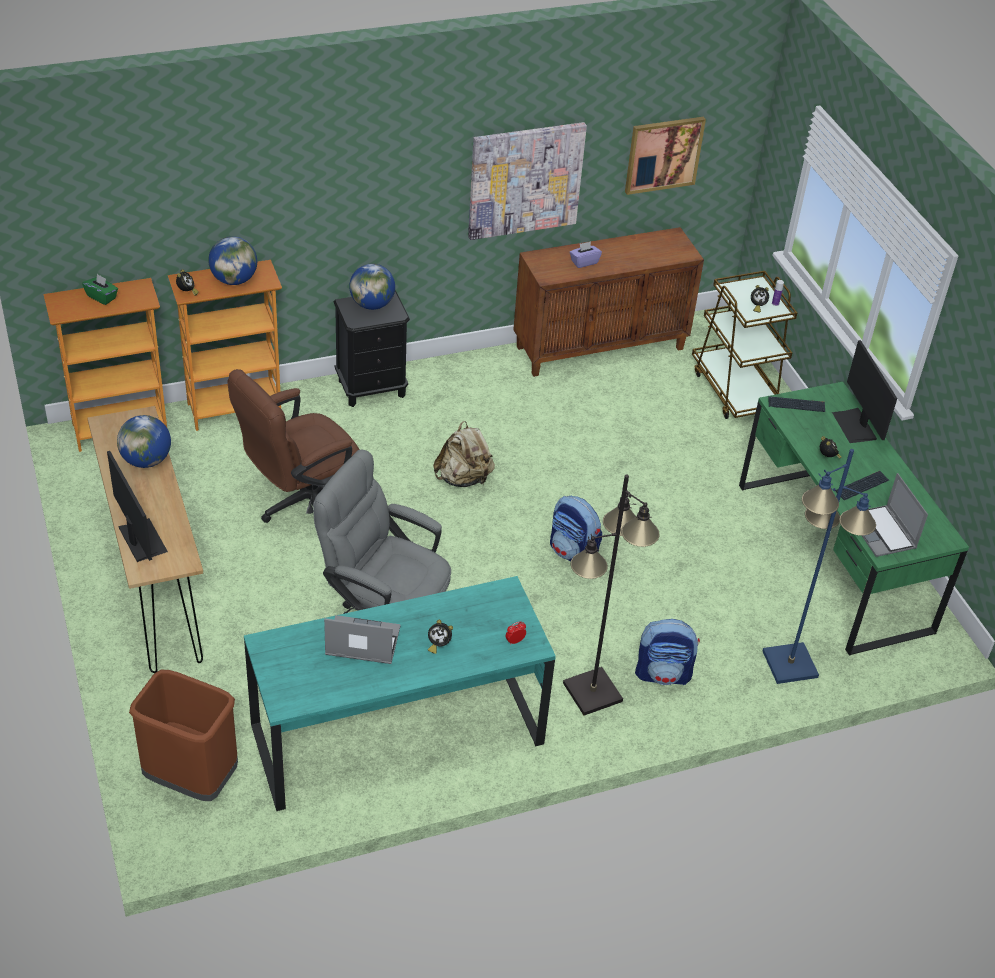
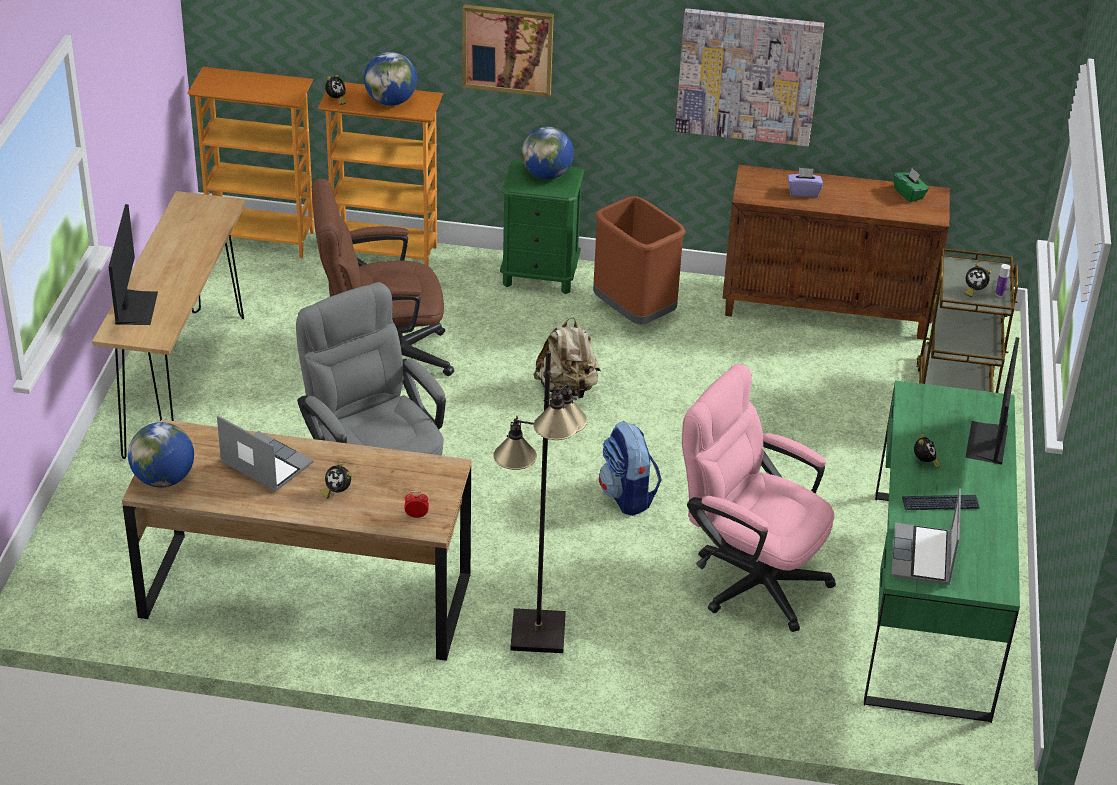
camera: 30 degrees right, 5 degrees down
green tissue box [82,274,118,305] -> green tissue box moved to [893,168,929,202]
globe [117,415,171,468] -> globe moved to [128,422,194,487]
brown trash can [129,670,238,801] -> brown trash can moved to [593,196,686,325]
turquoise desk [244,576,556,811] -> brown desk [122,420,471,661]
black nightstand [333,291,410,407] -> green nightstand [500,160,585,294]
picture [625,117,706,195] -> picture moved to [462,4,554,97]
backpack [635,619,700,685] -> none
blue floor lamp [763,449,876,684] -> none
keyboard [768,396,825,412] -> none
none -> pink office chair [682,364,836,632]

